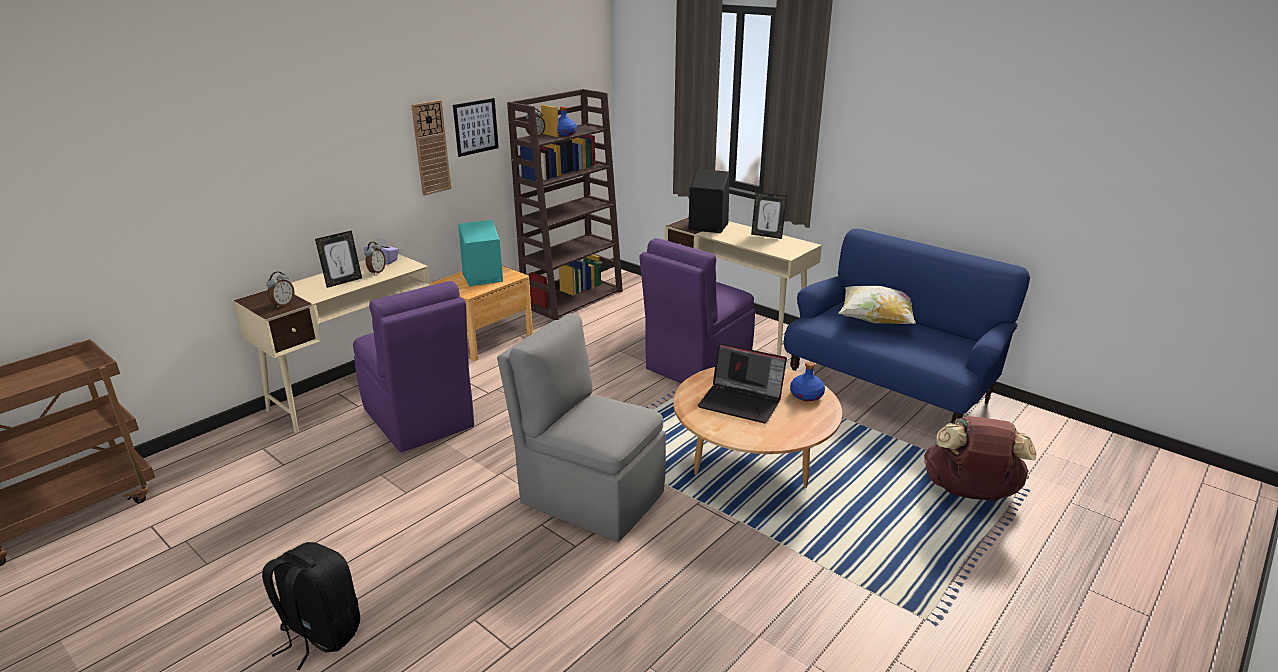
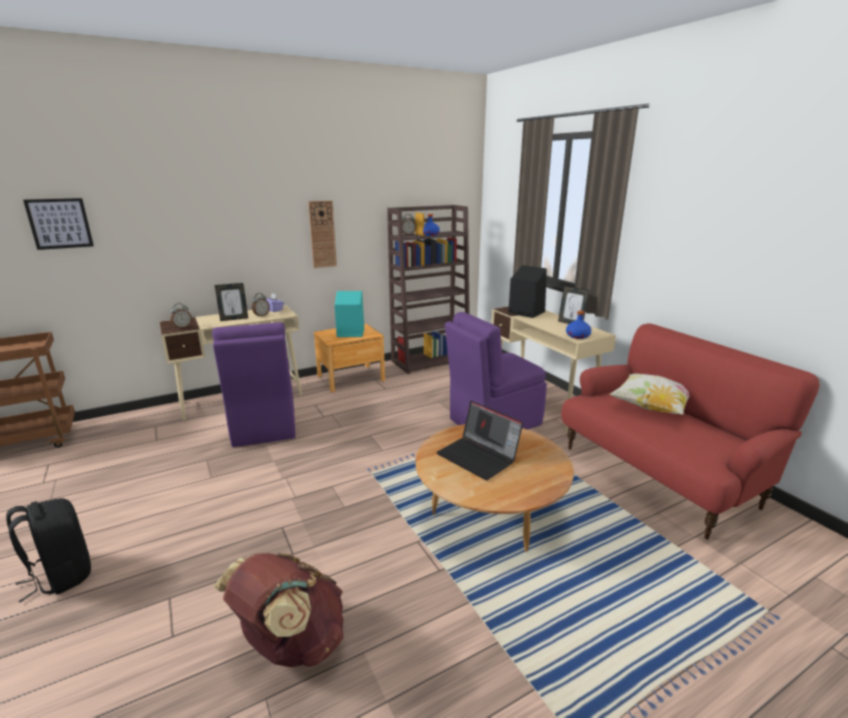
camera: 20 degrees right, 5 degrees down
picture [453,98,499,157] -> picture moved to [23,198,94,250]
grey chair [497,313,666,542] -> none
blue sofa [784,229,1030,424] -> red sofa [561,323,820,540]
blue bottle [790,362,825,401] -> blue bottle moved to [566,310,591,339]
brown backpack [924,416,1036,501] -> brown backpack moved to [213,553,344,667]

